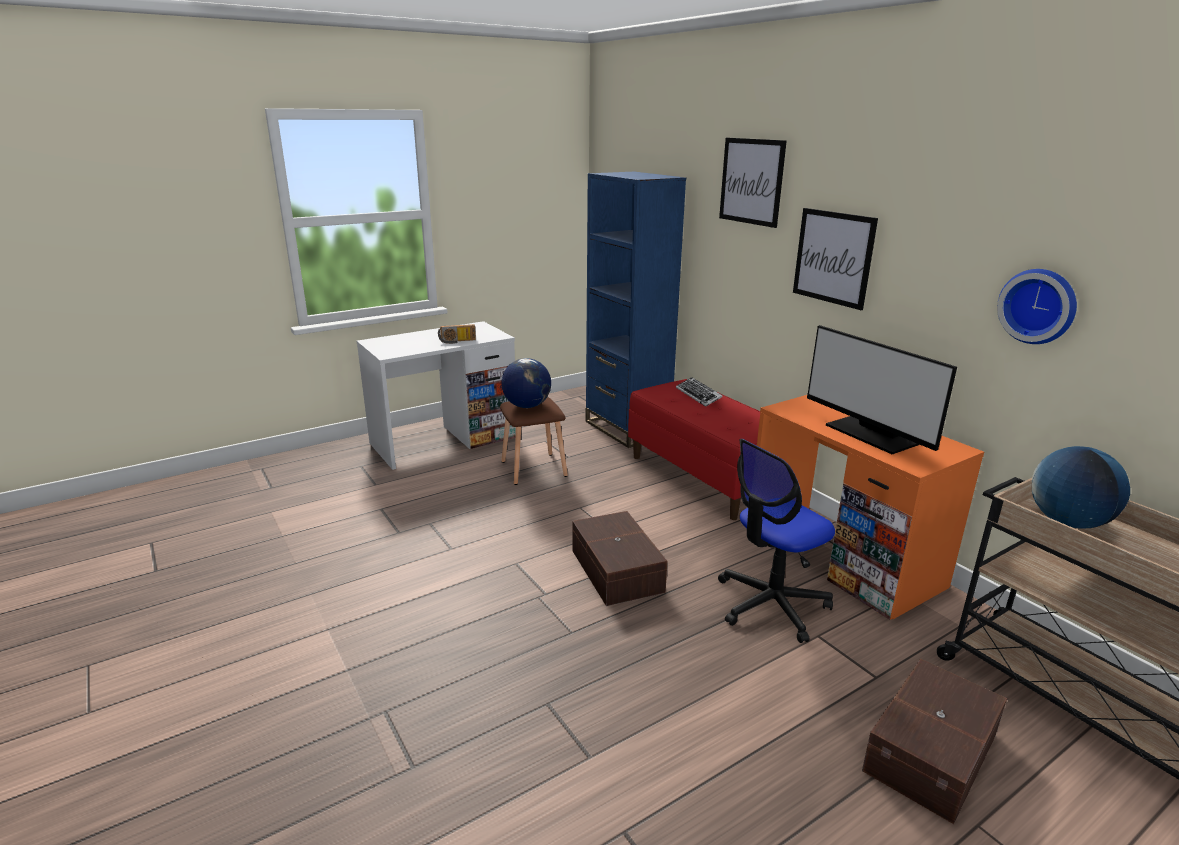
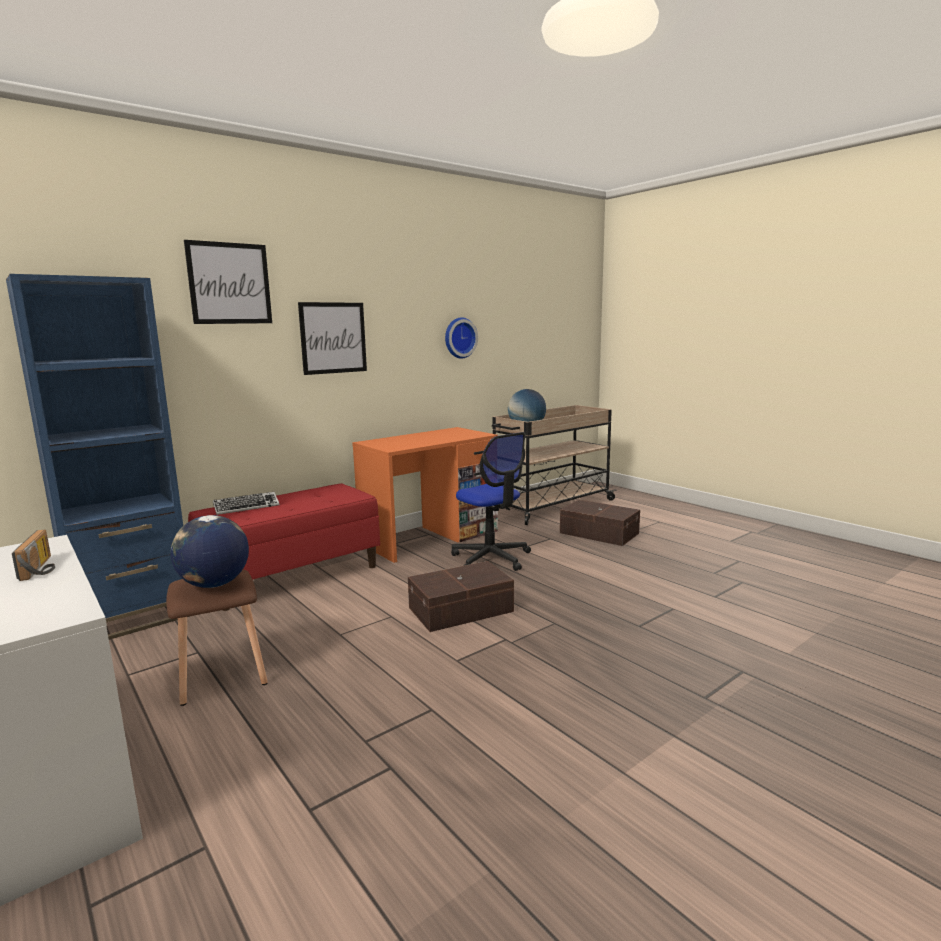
camera: 95 degrees left, 10 degrees down
monitor [807,325,957,454] -> none

